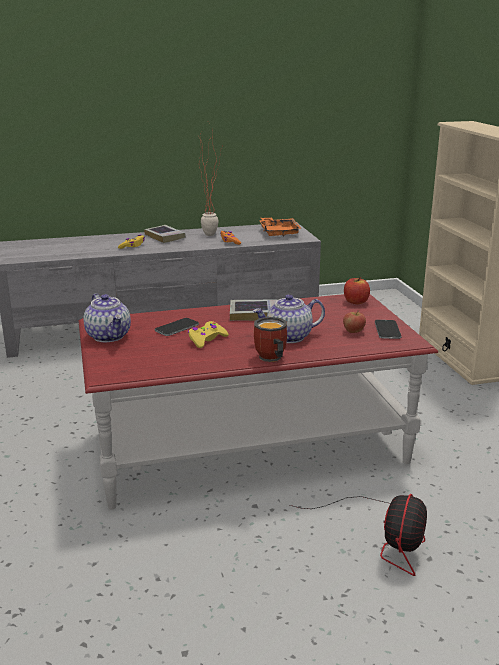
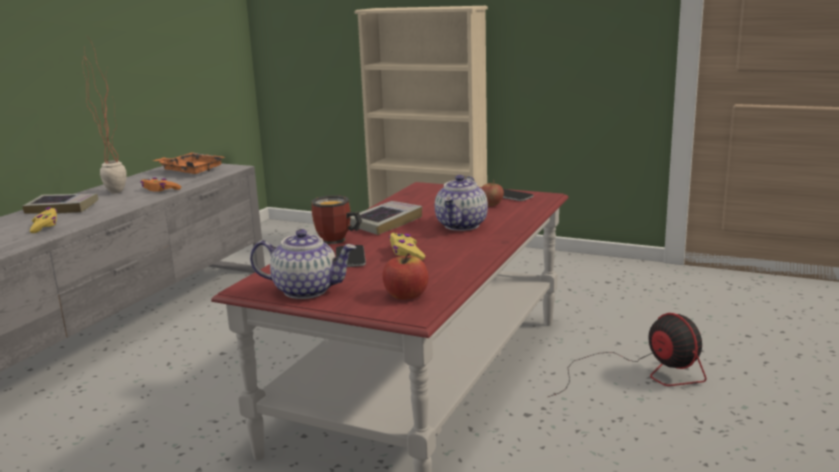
camera: 50 degrees left, 5 degrees down
mug [254,317,287,362] -> mug moved to [311,195,362,244]
apple [344,277,370,304] -> apple moved to [382,253,428,300]

